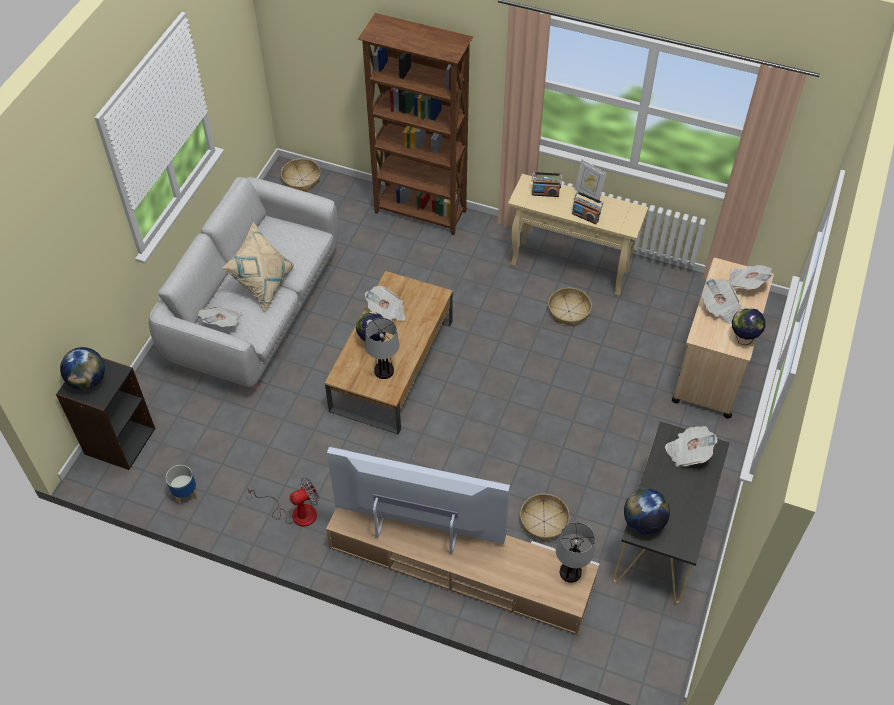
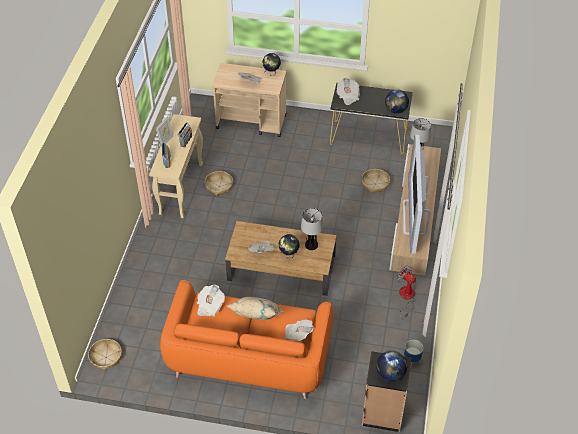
camera: 100 degrees left, 5 degrees down
grey sofa [149,177,339,388] -> orange sofa [160,280,333,399]
brown bookcase [358,13,473,235] -> none
newspaper [728,265,772,290] -> newspaper moved to [197,285,225,317]

